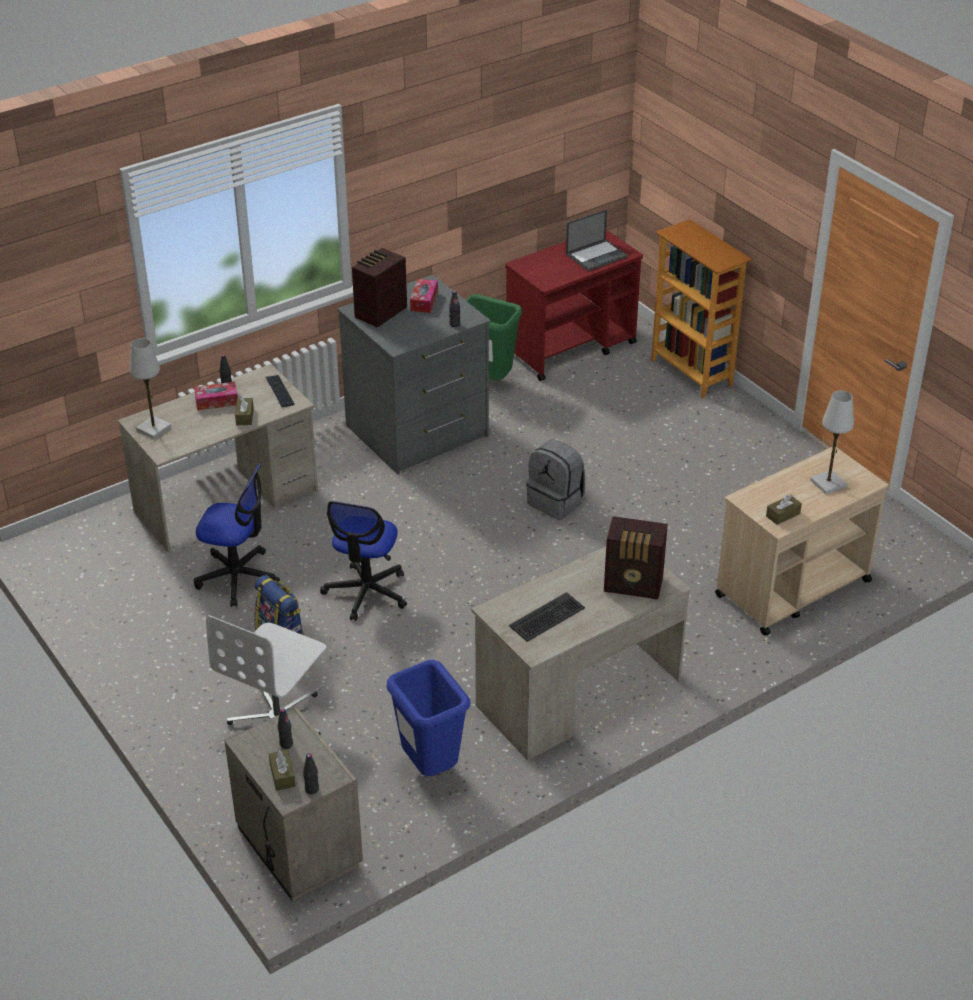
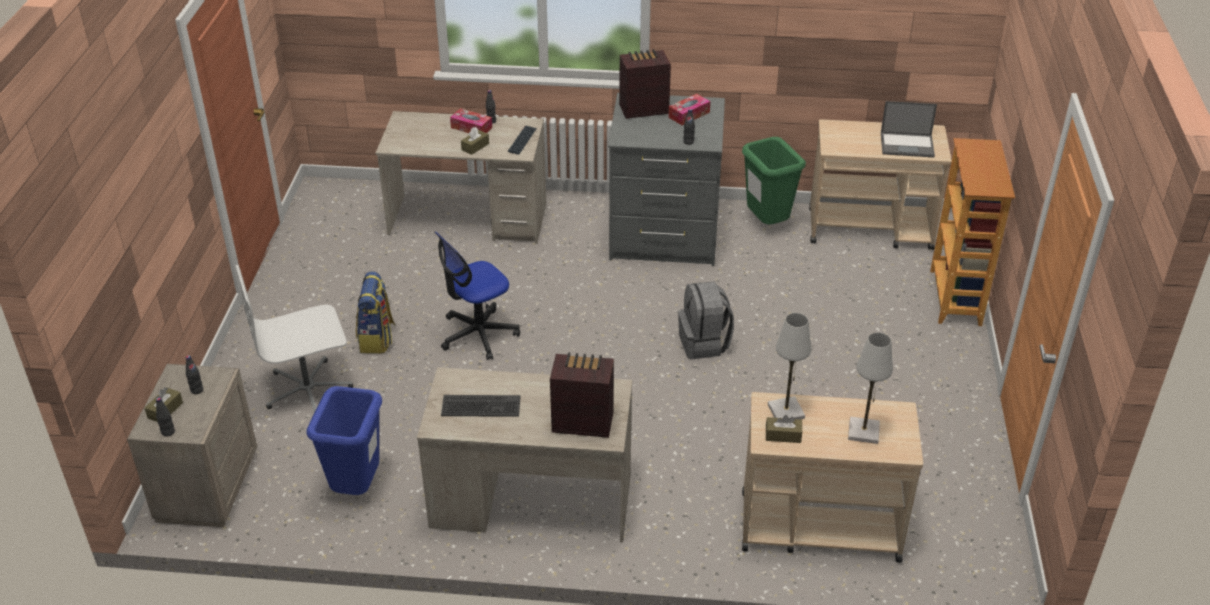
camera: 40 degrees right, 0 degrees up
white table lamp [130,338,171,439] -> white table lamp moved to [768,313,811,419]
office chair [194,463,280,607] -> none
red cart [505,230,643,381] -> beige cart [809,119,952,250]
radio [604,516,668,599] -> radio turned 135 degrees clockwise [550,352,614,438]

